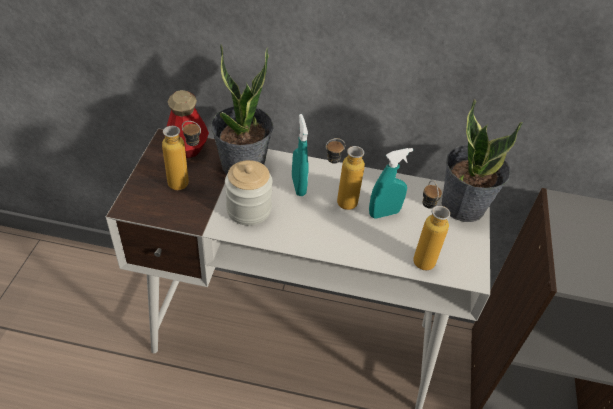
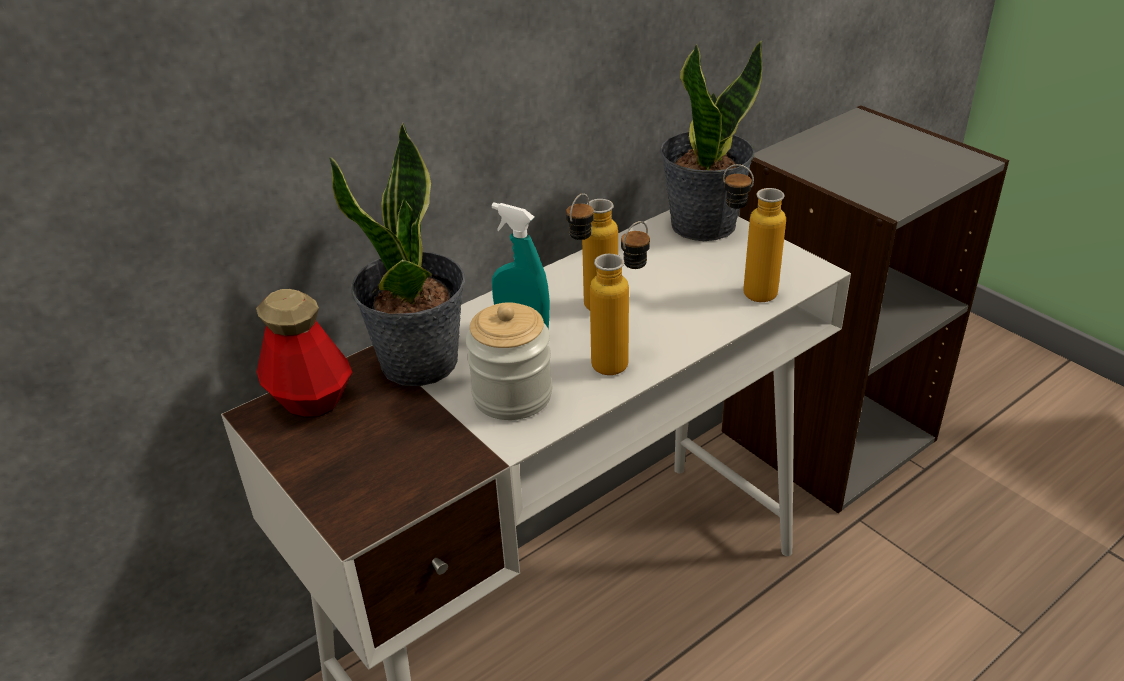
camera: 45 degrees left, 10 degrees down
bottle [162,121,201,190] -> bottle moved to [590,221,650,375]
turquoise spray bottle [369,148,413,219] -> none

